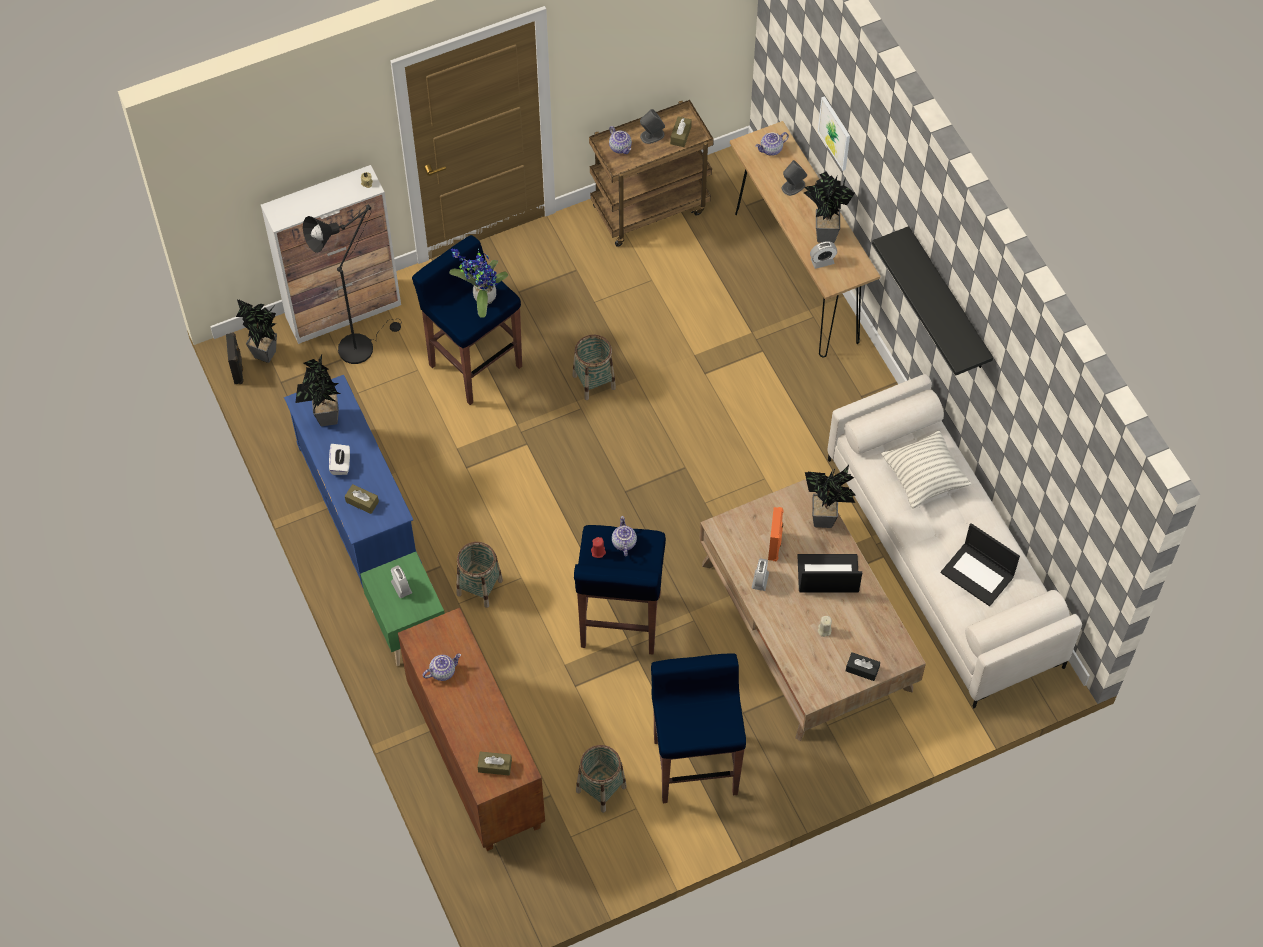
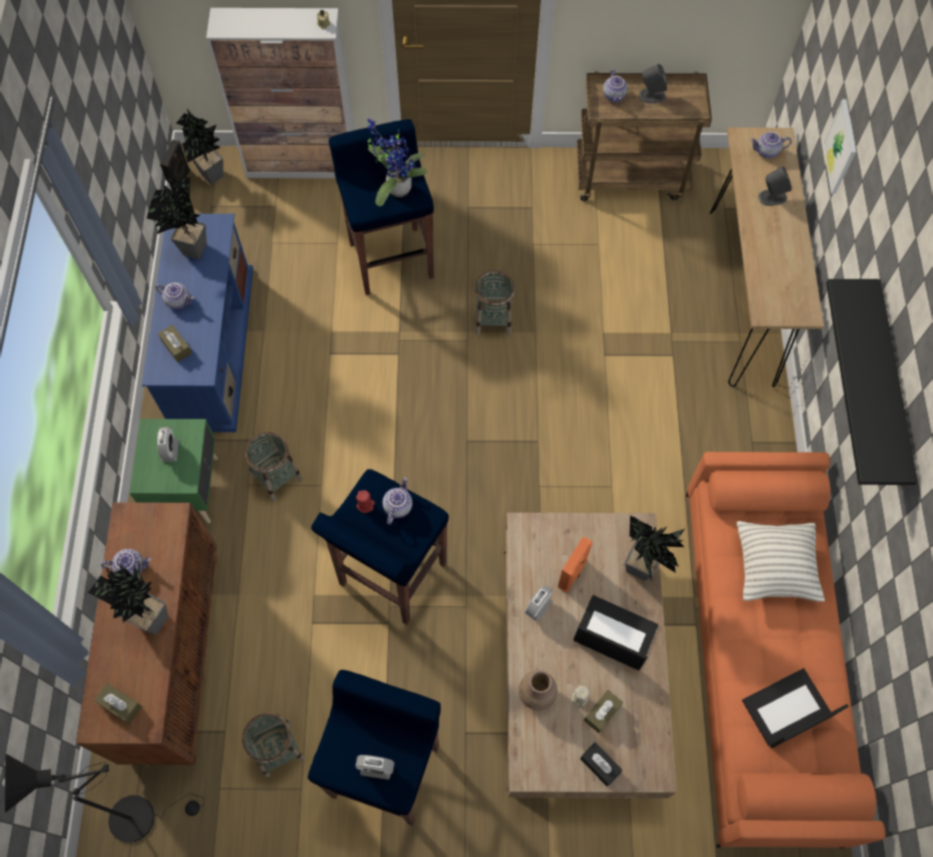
camera: 25 degrees right, 5 degrees up
black floor lamp [303,205,402,364] -> black floor lamp moved to [2,754,202,843]
white tissue box [329,444,350,475] -> teapot [155,283,194,309]
brown tissue box [670,117,692,147] -> brown tissue box moved to [584,690,623,733]
potted plant [804,172,855,243] -> potted plant moved to [88,560,168,635]
alarm clock [810,241,837,269] -> alarm clock moved to [355,755,394,780]
white sofa [827,374,1082,708] -> orange sofa [686,452,886,848]
laptop [941,523,1020,606] -> laptop turned 90 degrees clockwise [742,668,849,748]
none -> brown vase [519,670,557,710]

